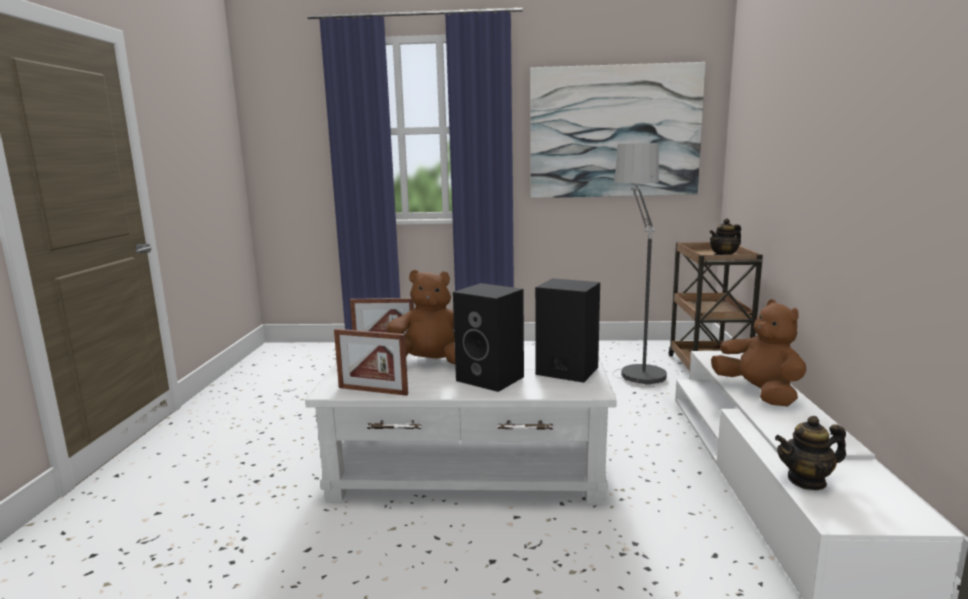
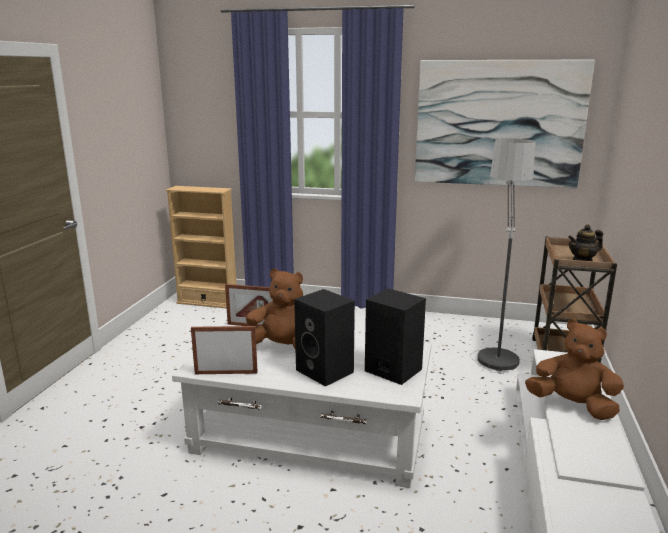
camera: 10 degrees right, 5 degrees up
picture frame [334,329,408,396] -> picture frame turned 150 degrees clockwise [191,326,258,374]
brown plush toy [711,299,806,407] -> brown plush toy turned 45 degrees counterclockwise [525,319,624,420]
teapot [775,416,846,490] -> none
none -> beige bookcase [166,186,236,309]

